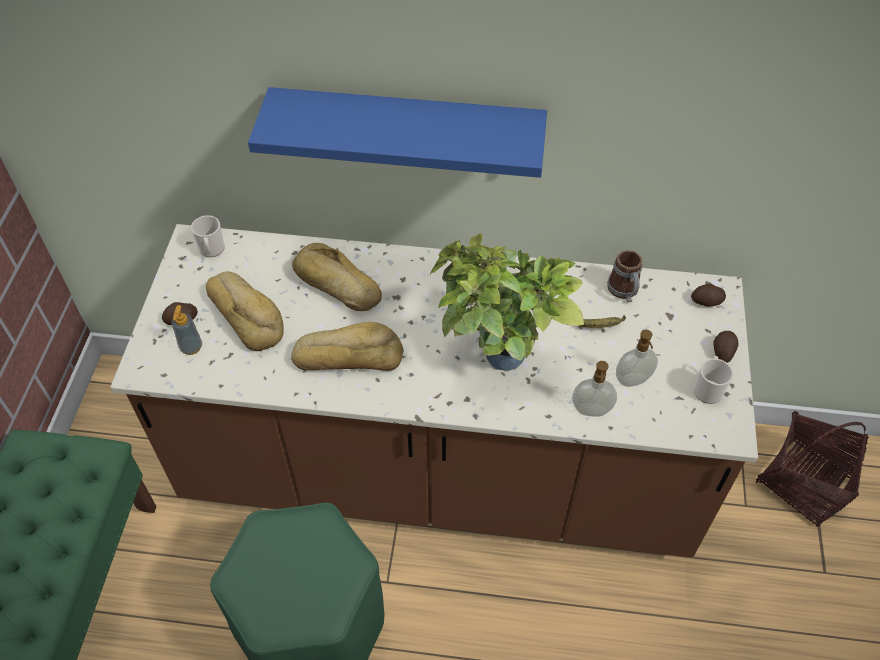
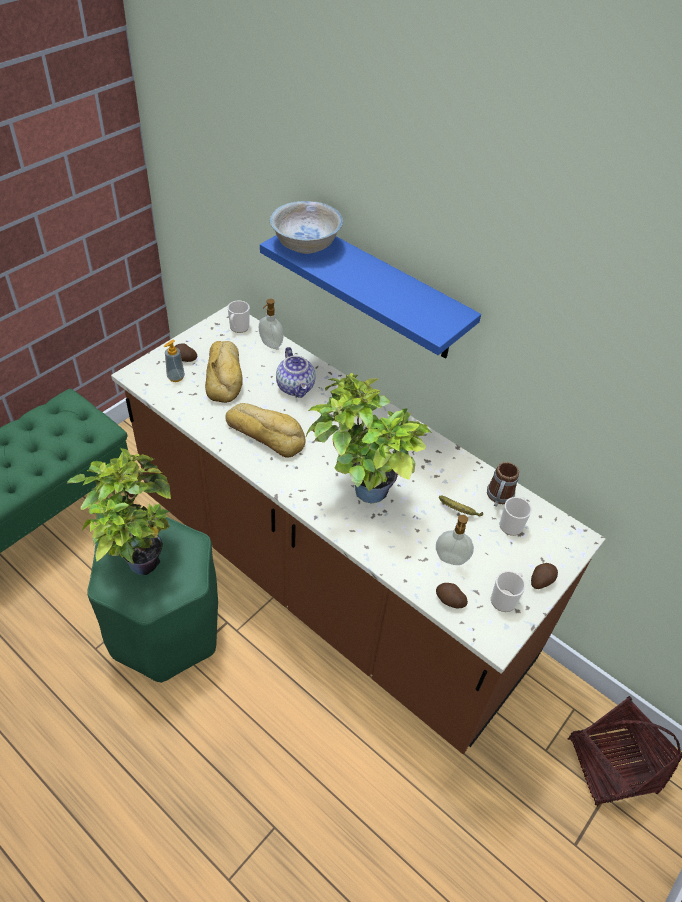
camera: 30 degrees right, 5 degrees down
bread [292,243,382,311] -> teapot [276,347,315,398]
soap dispenser [572,361,617,417] -> soap dispenser moved to [259,299,284,349]
potato [691,283,726,306] -> potato moved to [436,583,468,608]
none -> potted plant [67,448,171,575]
none -> white bowl [270,201,343,254]
none -> mug [500,497,532,536]

